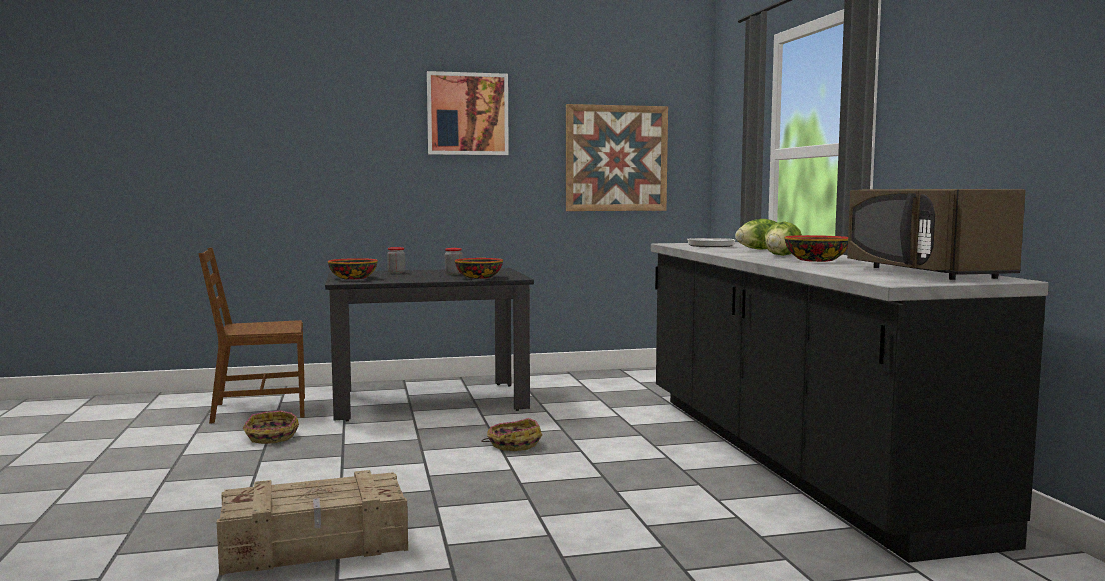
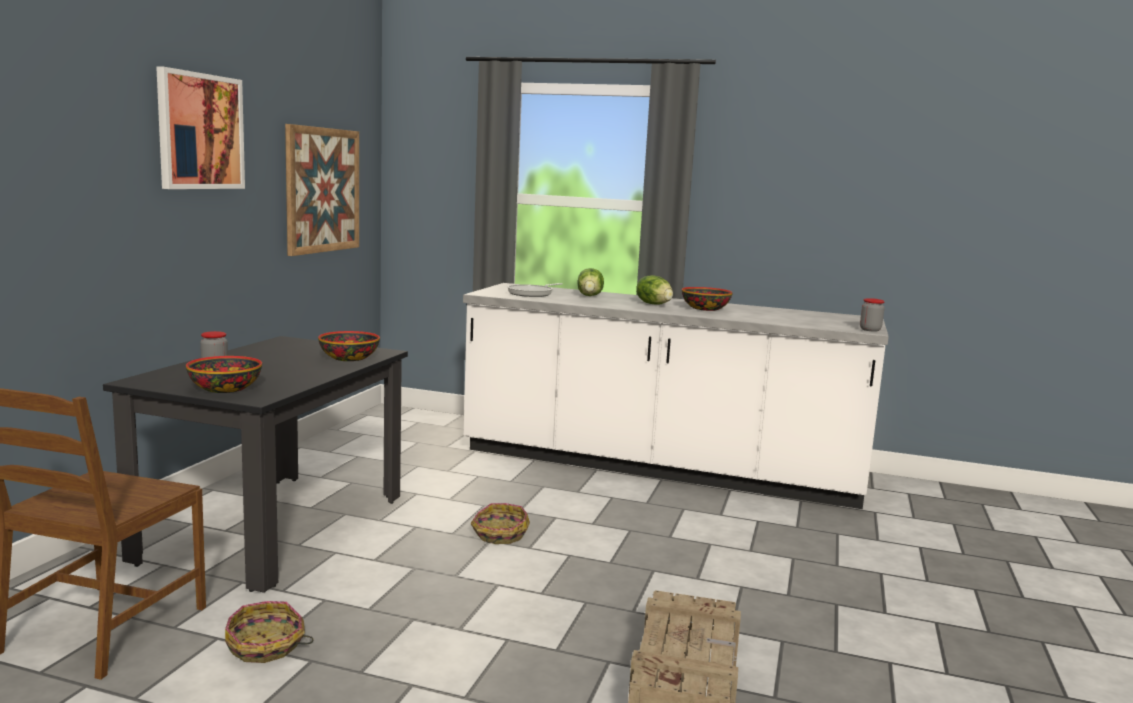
camera: 60 degrees left, 5 degrees up
jar [445,248,463,275] -> jar moved to [860,298,885,332]
black counter [651,242,1049,563] -> white counter [463,283,889,509]
brown microwave [847,189,1025,280] -> none

